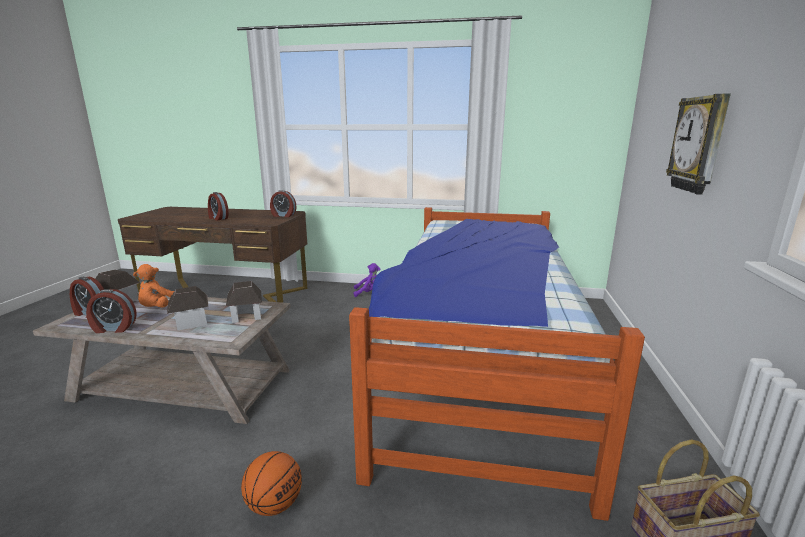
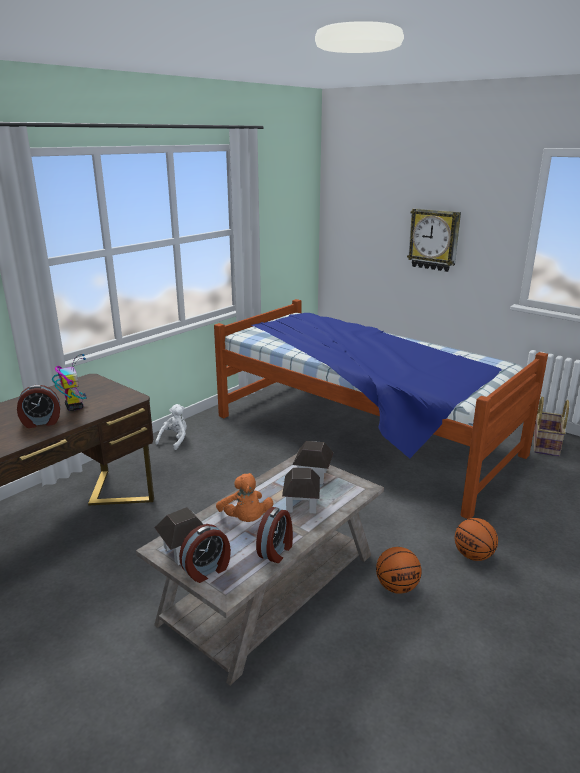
camera: 60 degrees left, 5 degrees up
alarm clock [270,190,296,217] -> none
purple plush toy [354,263,380,297] -> white plush toy [156,404,187,450]
none -> toy robot [52,354,87,411]
none -> basketball [376,547,422,594]

